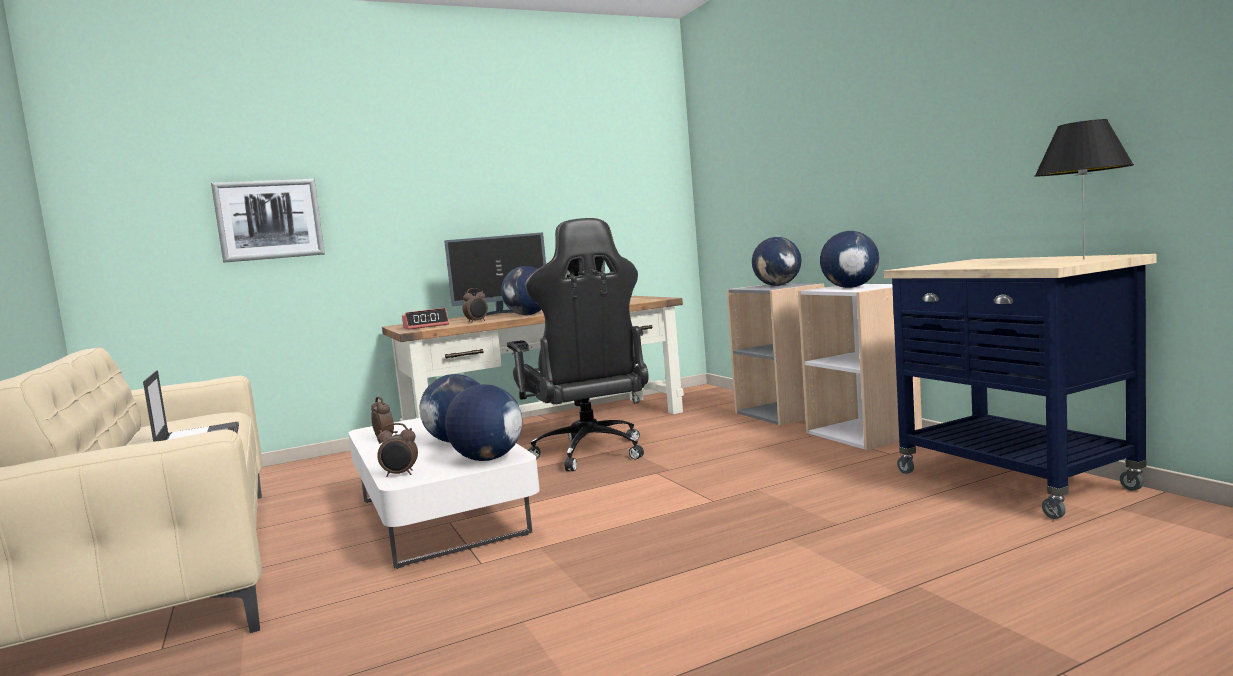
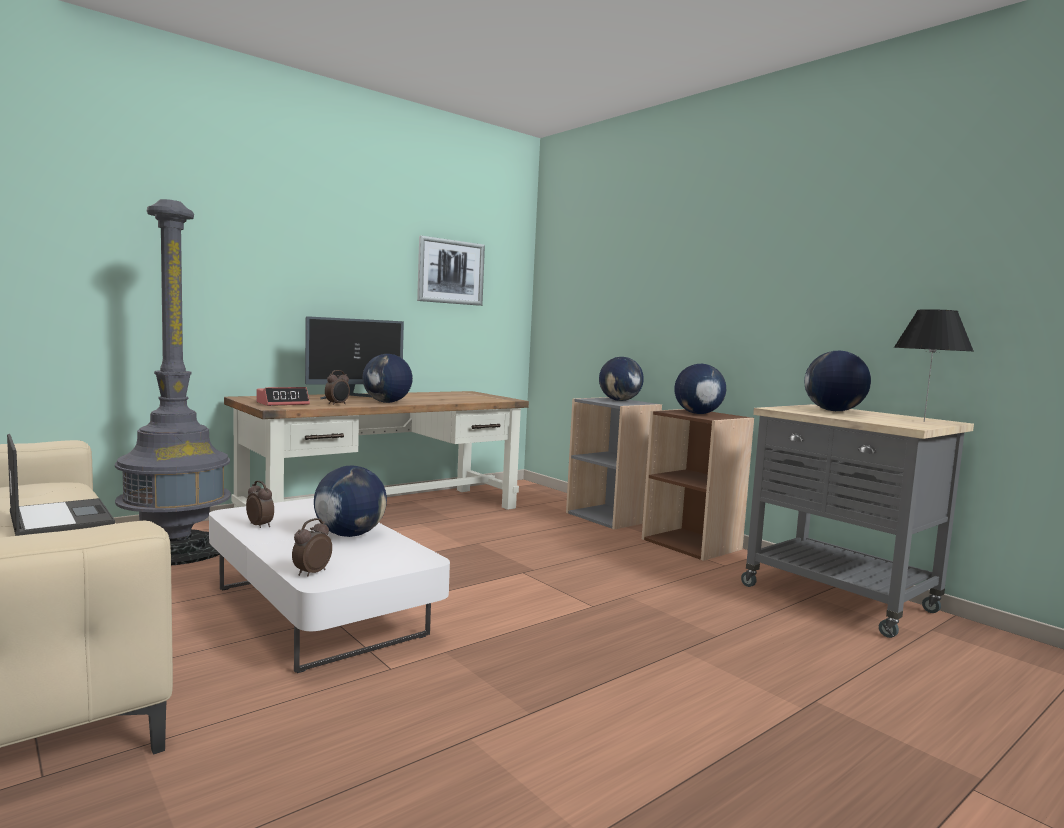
camera: 15 degrees left, 0 degrees up
picture [211,179,325,263] -> picture moved to [417,236,485,306]
alarm clock [377,423,418,477] -> alarm clock turned 135 degrees clockwise [292,518,332,576]
globe [445,384,522,461] -> globe moved to [804,351,871,411]
black office chair [507,218,649,471] -> none
white bookcase [798,284,922,450] -> brown bookcase [642,409,754,561]
blue cart [884,254,1157,519] -> grey cart [741,404,974,638]
none -> grey floor lamp [115,199,231,565]

